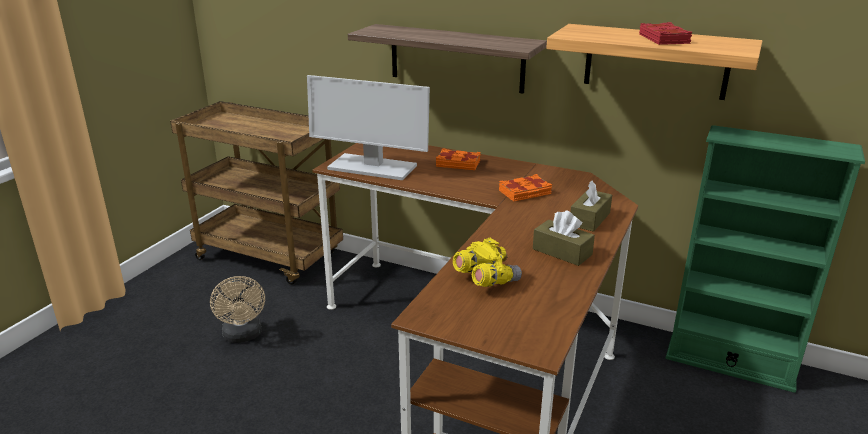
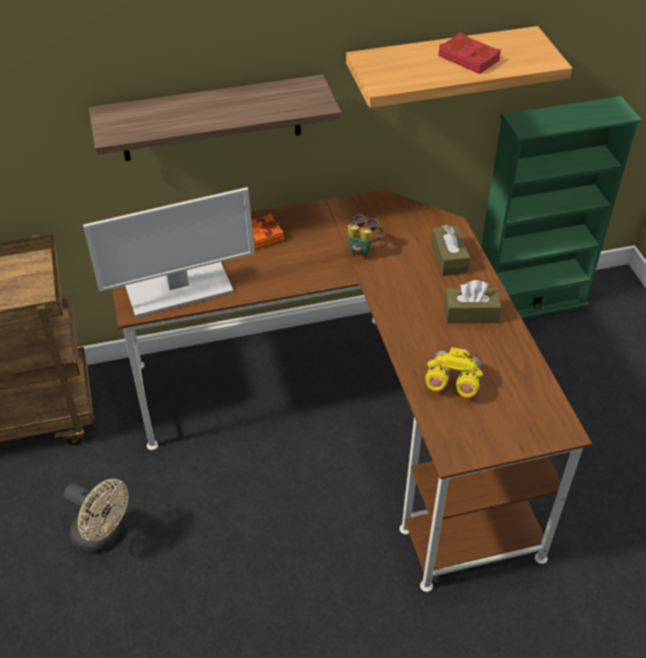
camera: 40 degrees left, 20 degrees up
orange book [499,174,552,202] -> binoculars [347,214,384,260]

